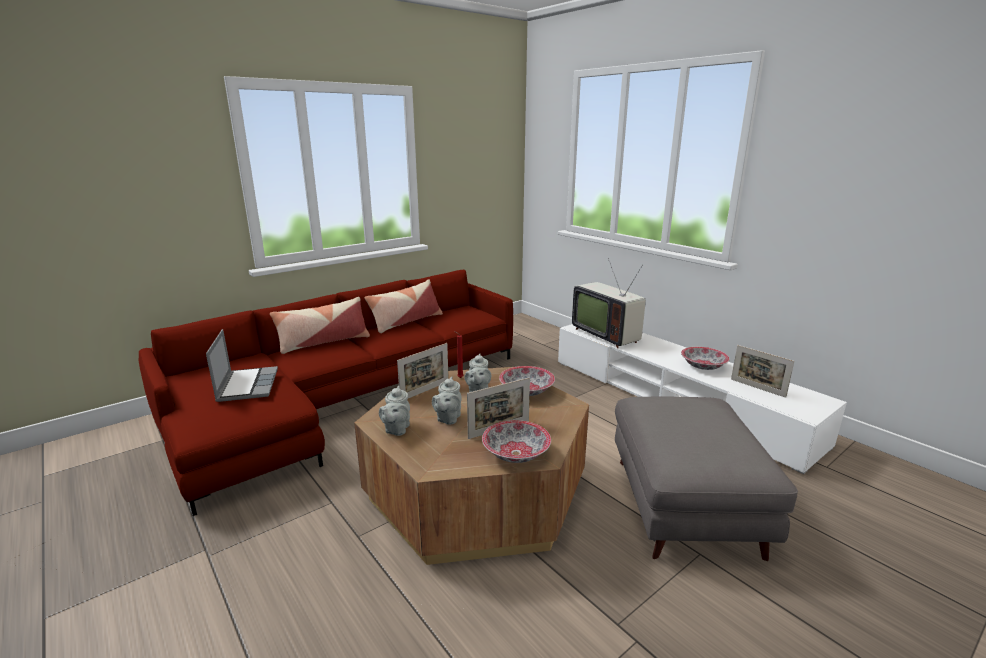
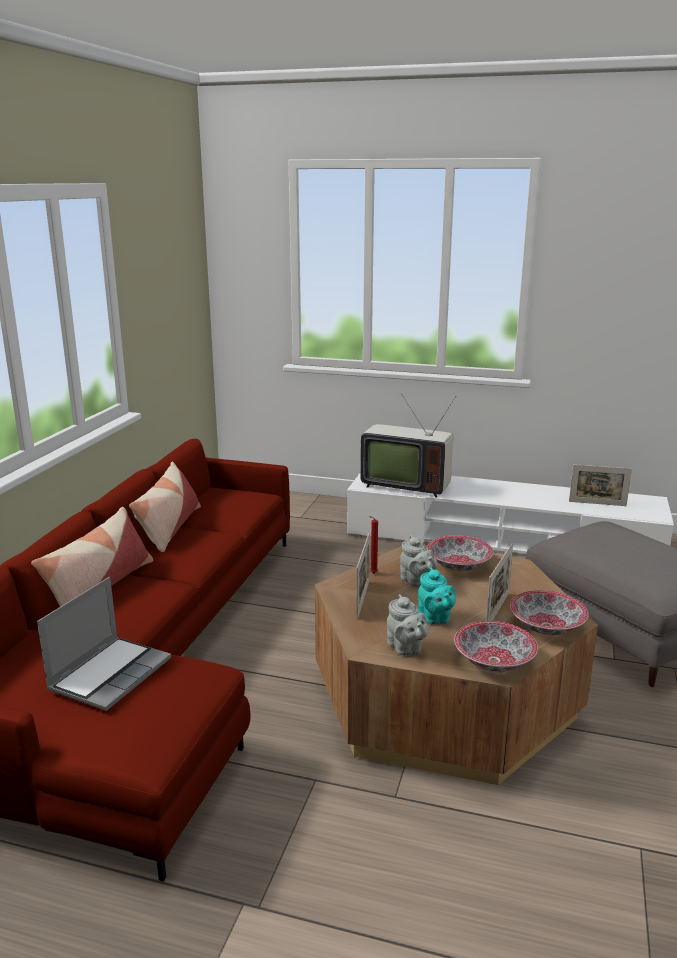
camera: 35 degrees left, 0 degrees up
laptop [206,329,278,402] -> laptop turned 75 degrees clockwise [37,577,171,711]
grey teapot [432,376,462,425] -> turquoise teapot [418,567,456,625]
bowl [681,347,729,370] -> bowl moved to [454,621,538,672]

